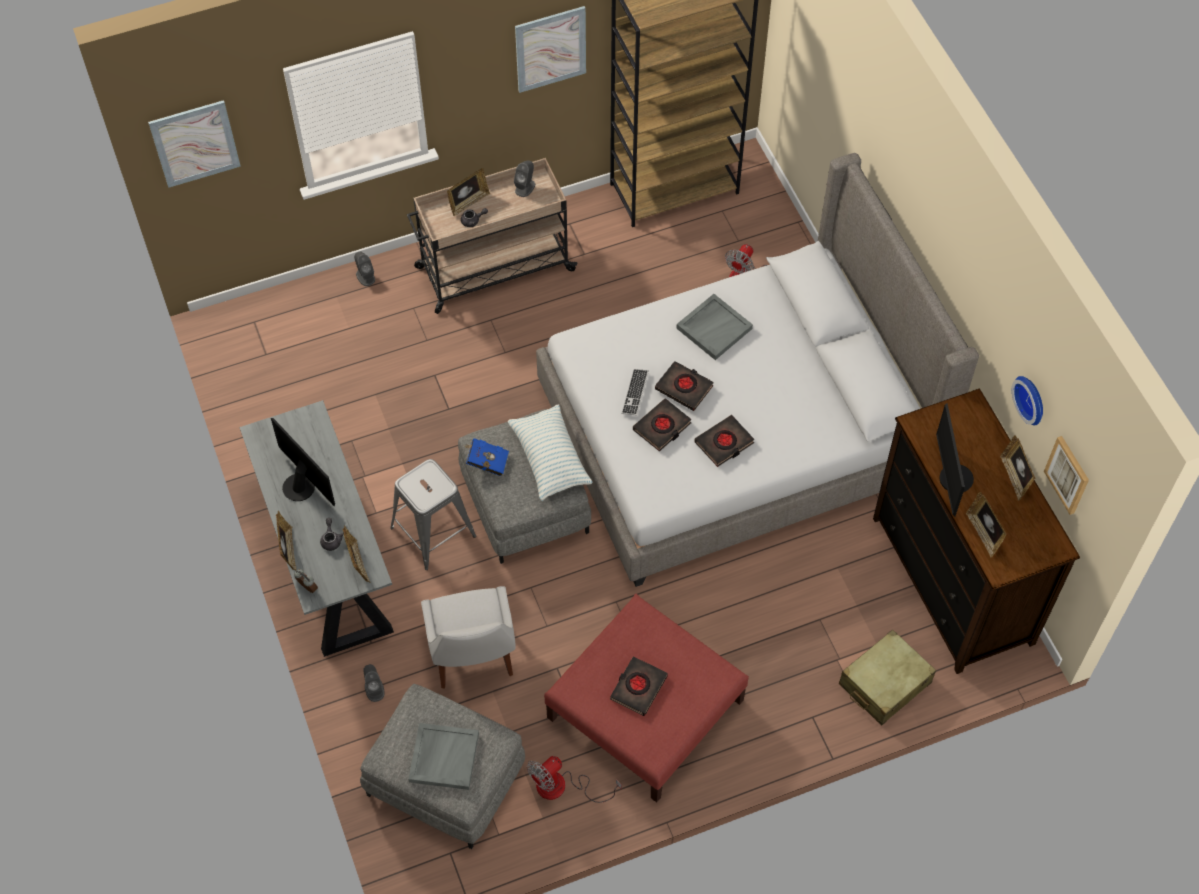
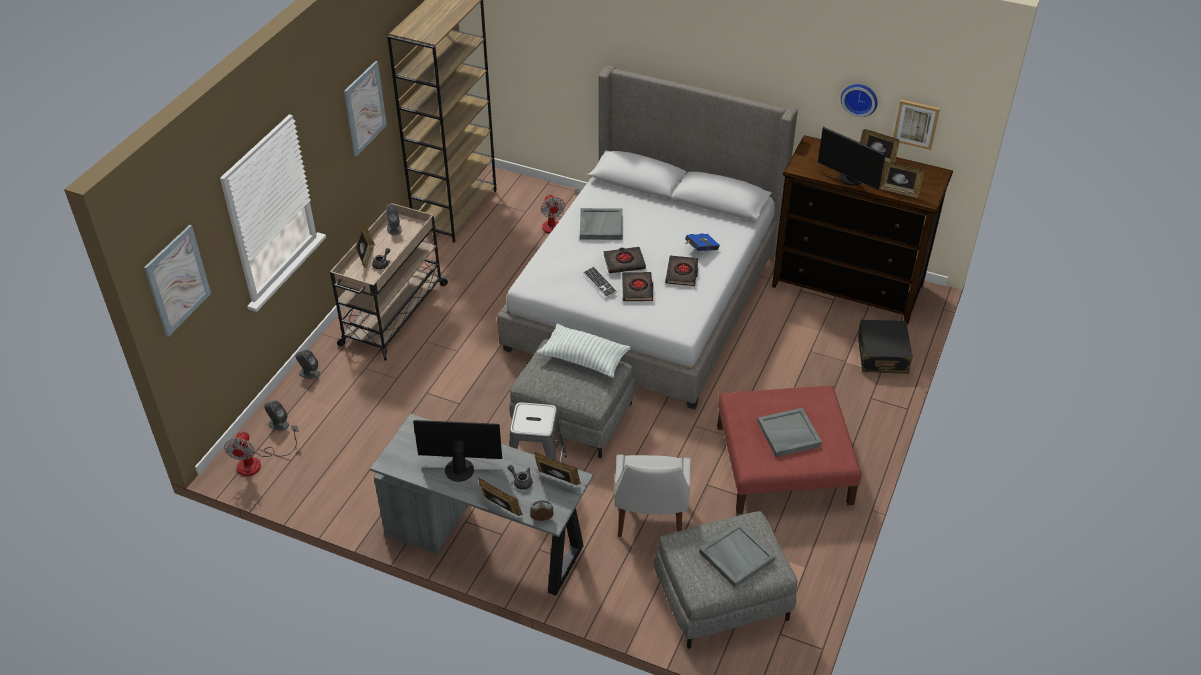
camera: 45 degrees left, 15 degrees down
grey speaker [363,664,385,702] -> grey speaker moved to [264,401,289,431]
white chair [421,586,516,689] -> white chair turned 60 degrees clockwise [615,454,691,537]
blue book [464,438,509,476] -> blue book moved to [685,233,720,251]
fan [527,756,622,803] -> fan moved to [224,425,299,476]
black book [610,656,668,716] -> grey tray [757,408,822,457]
beige suitcase [839,630,936,725] -> black suitcase [858,320,913,374]

